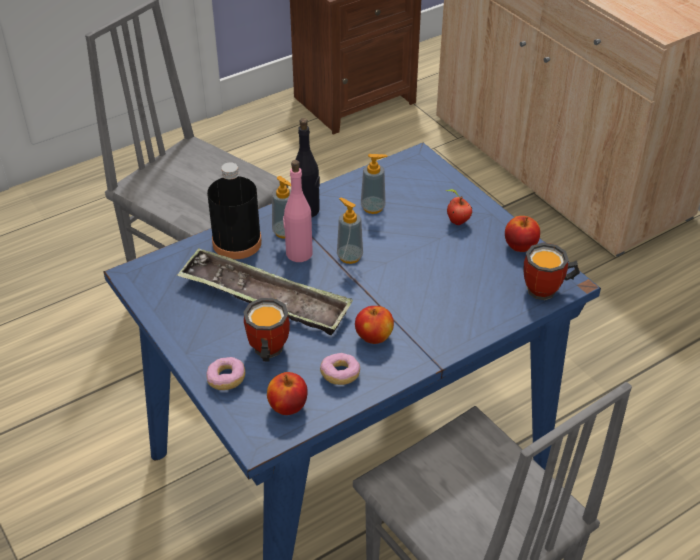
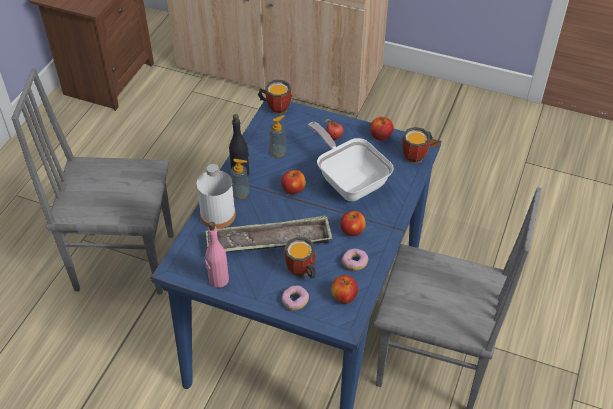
camera: 35 degrees left, 5 degrees up
black bottle [207,162,262,259] -> white bottle [197,164,236,229]
pink bottle [283,160,313,262] -> pink bottle moved to [205,222,229,288]
soap dispenser [337,197,363,264] -> apple [281,170,306,195]
none -> mug [258,80,292,115]
none -> frying pan [308,122,394,201]

